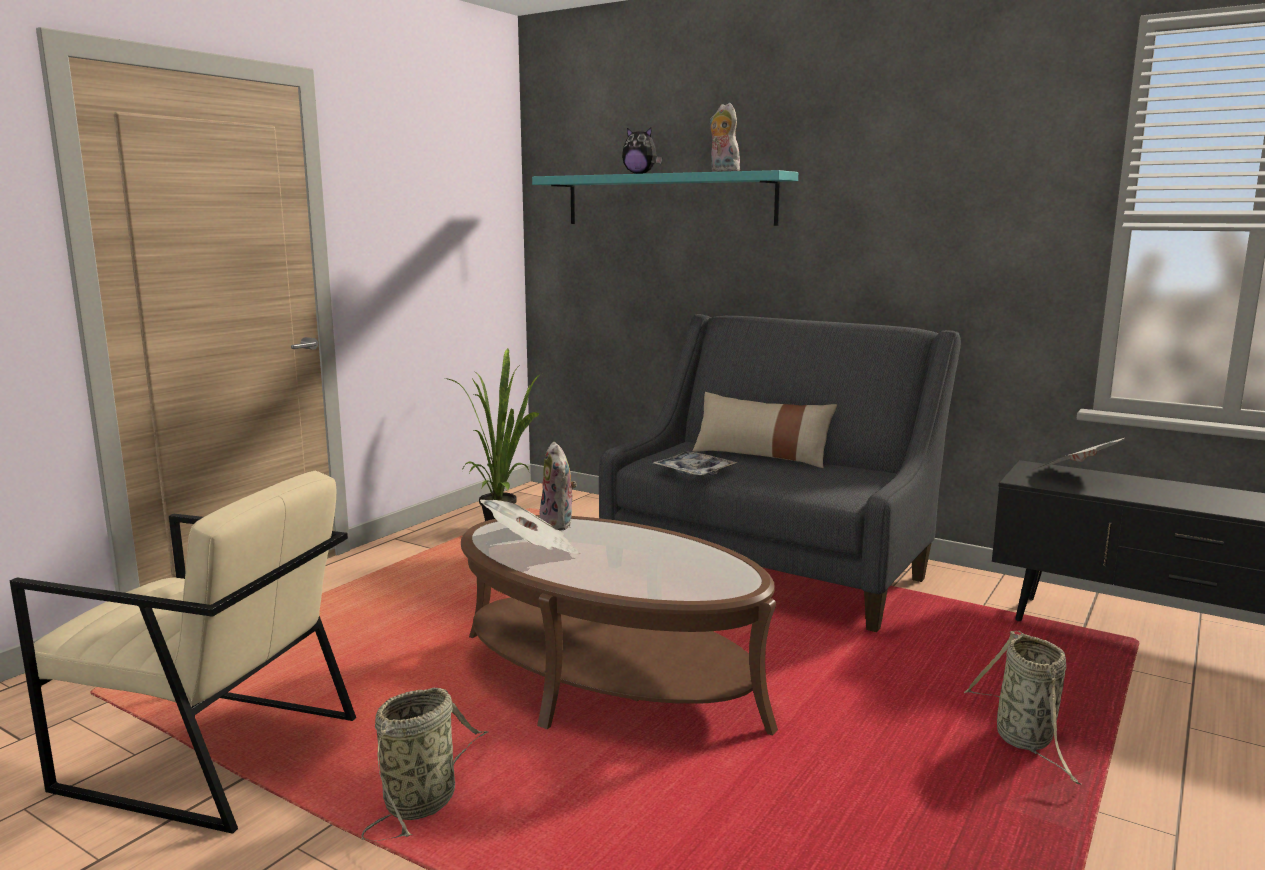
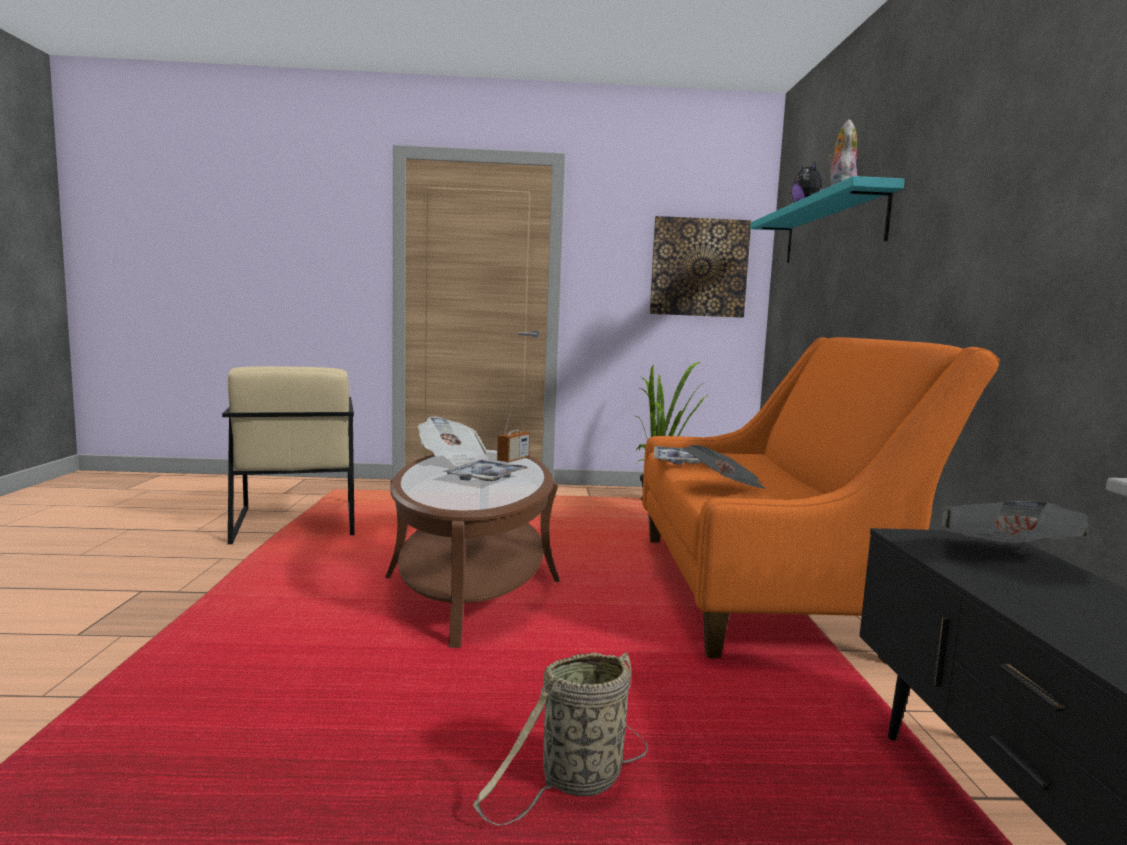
camera: 55 degrees right, 5 degrees down
basket [361,688,488,841] -> none
plush toy [540,442,577,530] -> radio [497,404,530,463]
grey sofa [599,314,961,632] -> orange sofa [642,337,1000,663]
beige pillow [693,392,837,468] -> none
none -> tray [443,460,527,481]
none -> picture [650,216,751,317]
none -> newspaper [683,445,766,488]

